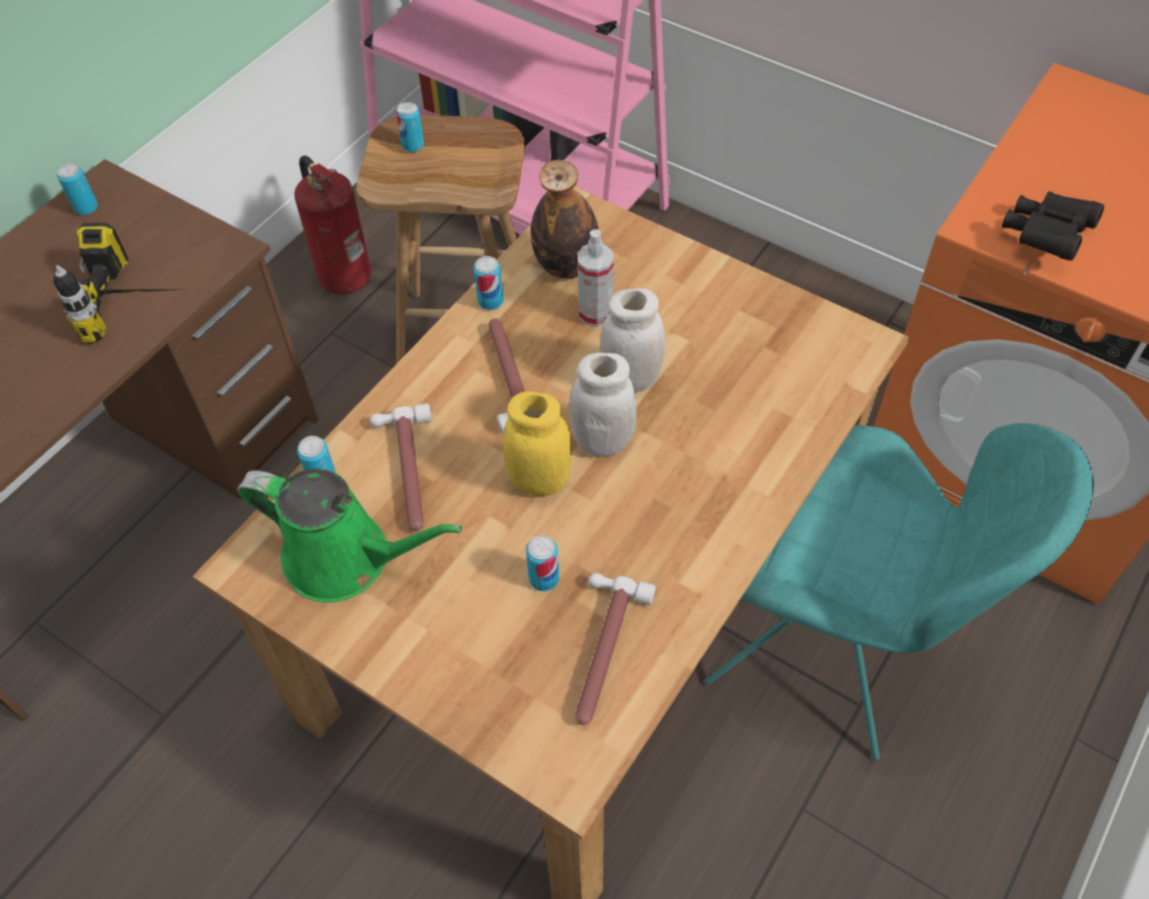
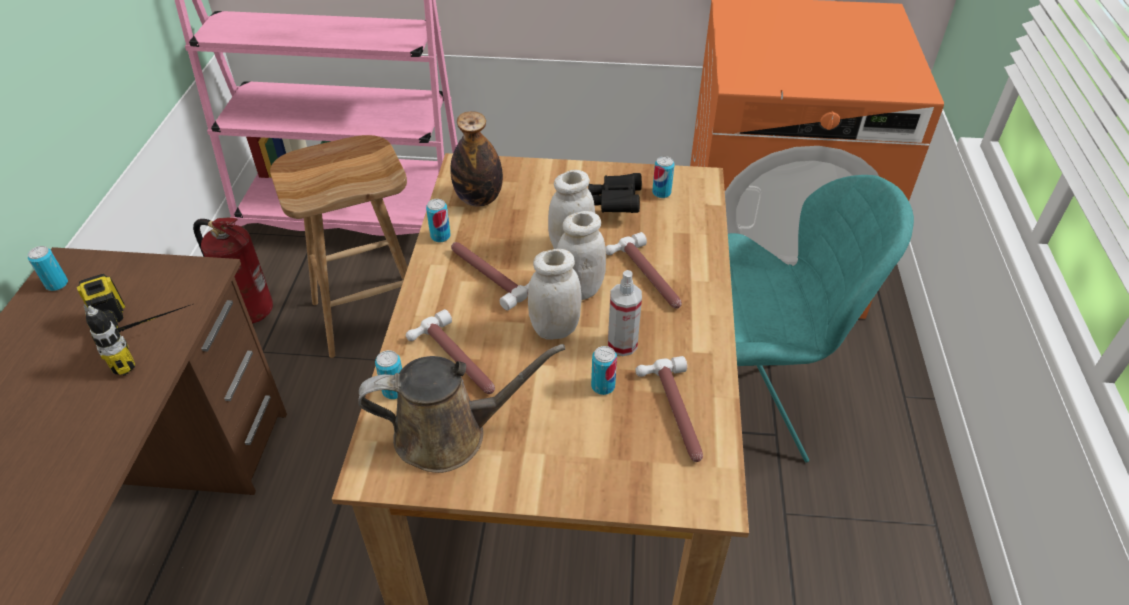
camera: 30 degrees left, 10 degrees down
green watering can [237,468,462,603] -> brown watering can [358,344,565,473]
can [396,102,424,152] -> can moved to [652,156,675,198]
yellow jar [503,391,571,496] -> white jar [528,249,582,340]
spray bottle [577,229,614,327] -> spray bottle moved to [608,270,642,356]
black binoculars [1002,191,1104,261] -> black binoculars moved to [588,173,642,213]
none -> hammer [606,232,682,309]

